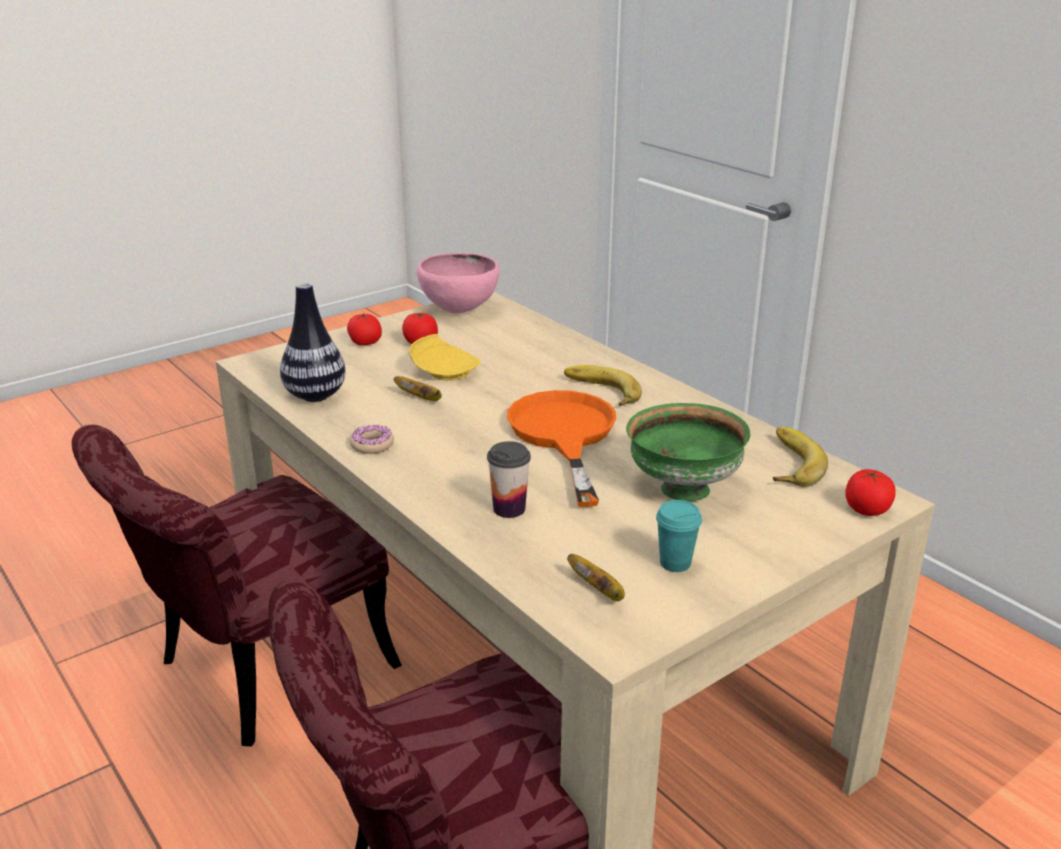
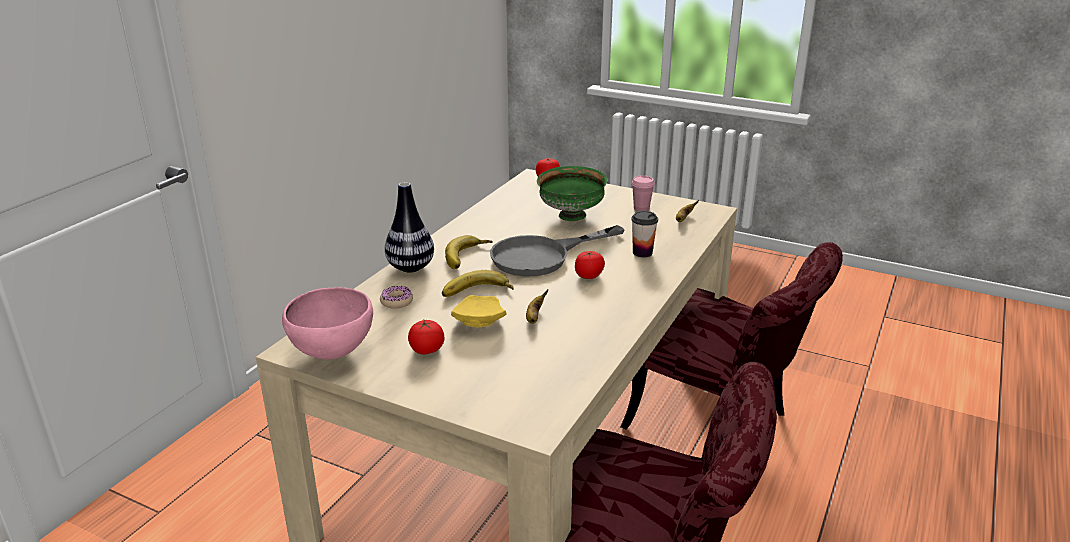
camera: 115 degrees left, 0 degrees up
vase [280,282,345,402] -> vase moved to [385,182,434,273]
tomato [347,314,382,345] -> tomato moved to [575,251,605,279]
donut [350,425,394,454] -> donut moved to [380,286,413,309]
orange frying pan [507,390,616,507] -> grey frying pan [490,225,625,277]
turquoise cup [656,500,702,572] -> pink cup [632,175,655,211]
banana [773,427,828,487] -> banana moved to [442,270,514,297]

